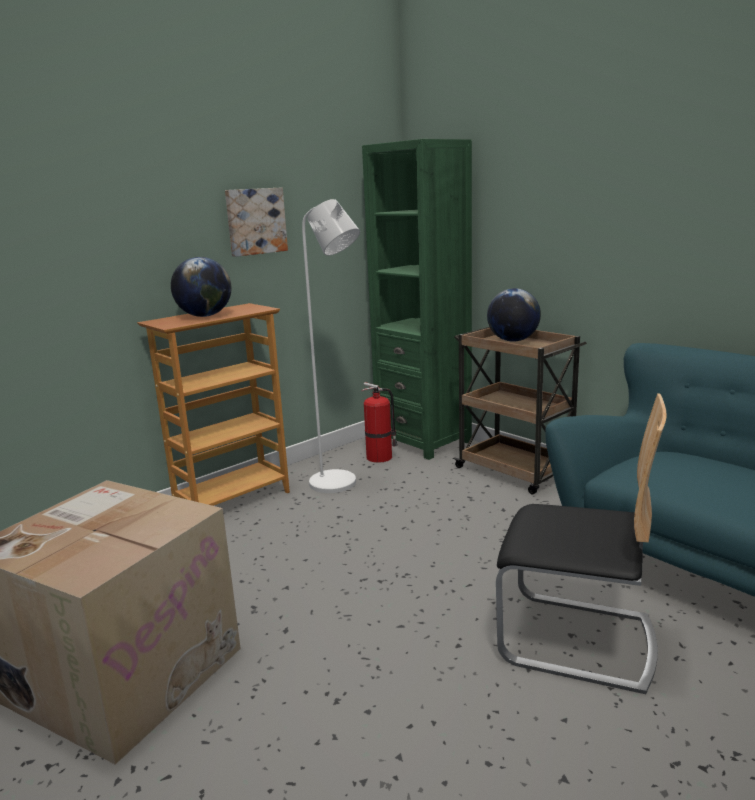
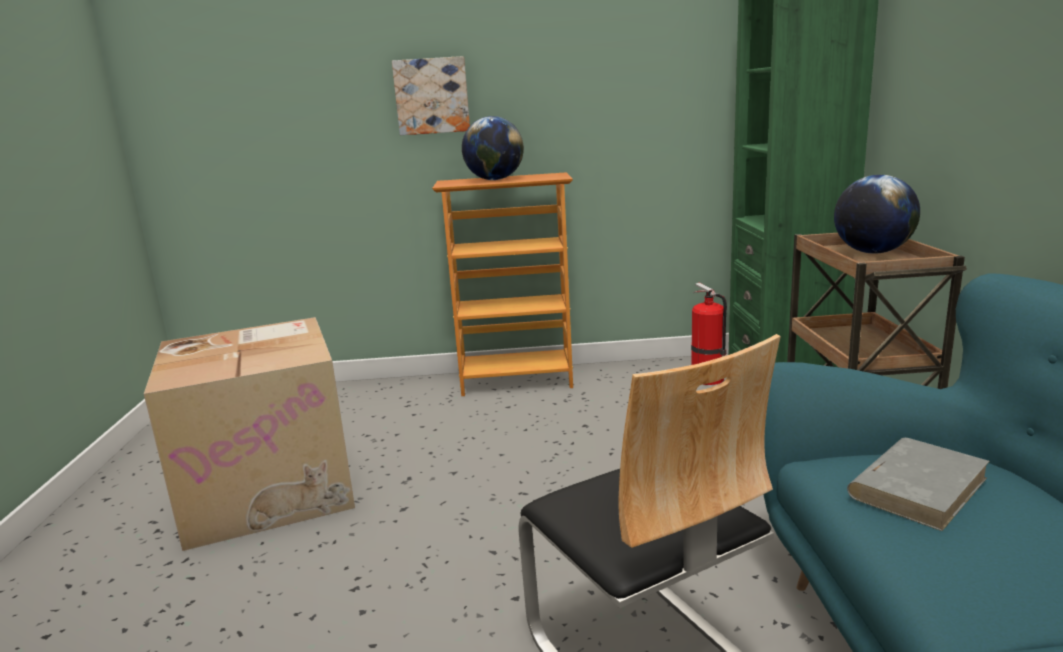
camera: 40 degrees right, 0 degrees up
picture [225,187,288,257] -> picture moved to [392,56,470,135]
white floor lamp [302,199,360,493] -> none
none -> grey book [847,438,990,531]

